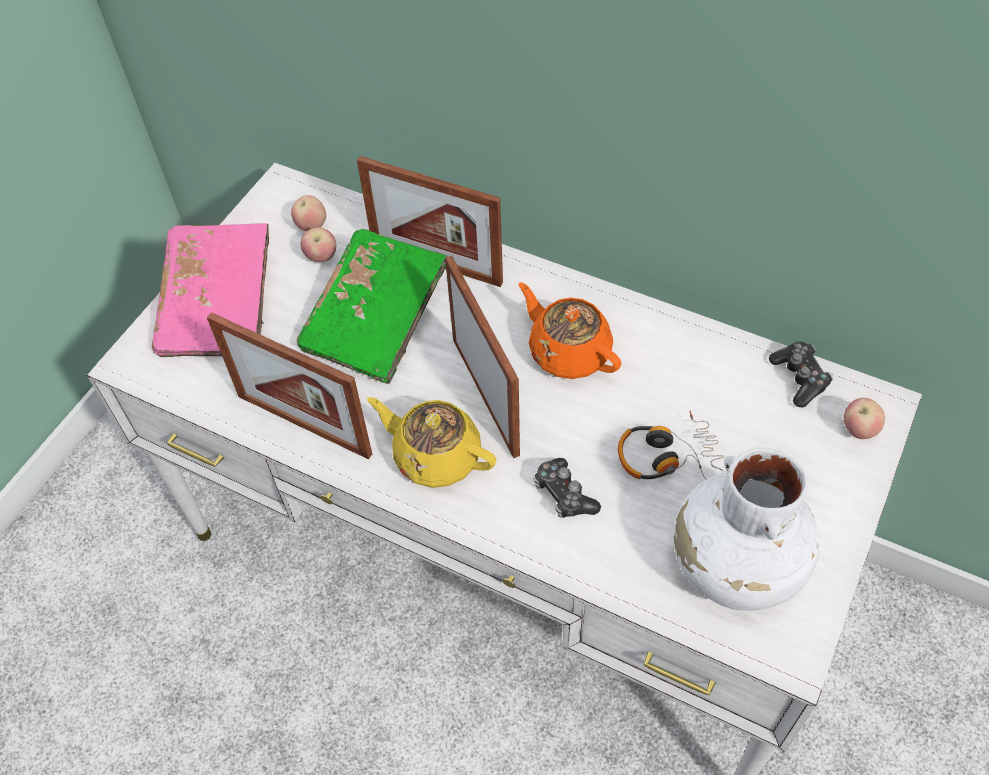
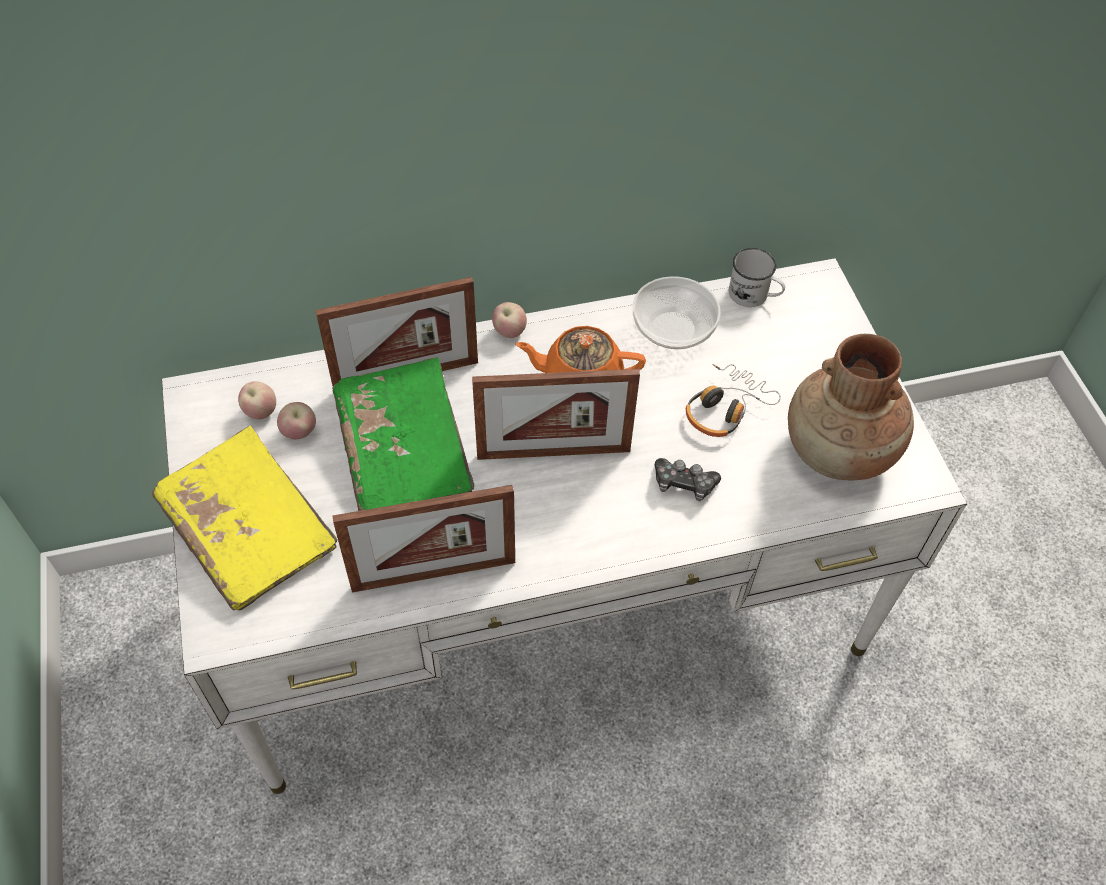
camera: 45 degrees left, 0 degrees up
pink book [152,223,269,357] -> yellow book [152,426,337,611]
yellow teapot [367,397,497,488] -> none
picture frame [445,256,520,458] -> picture frame turned 150 degrees clockwise [472,369,640,460]
white vase [674,447,819,611] -> brown vase [788,334,914,480]
game controller [769,341,833,407] -> white mug [729,248,785,307]
apple [844,398,885,439] -> apple moved to [492,302,527,338]
none -> bowl [633,276,721,349]

